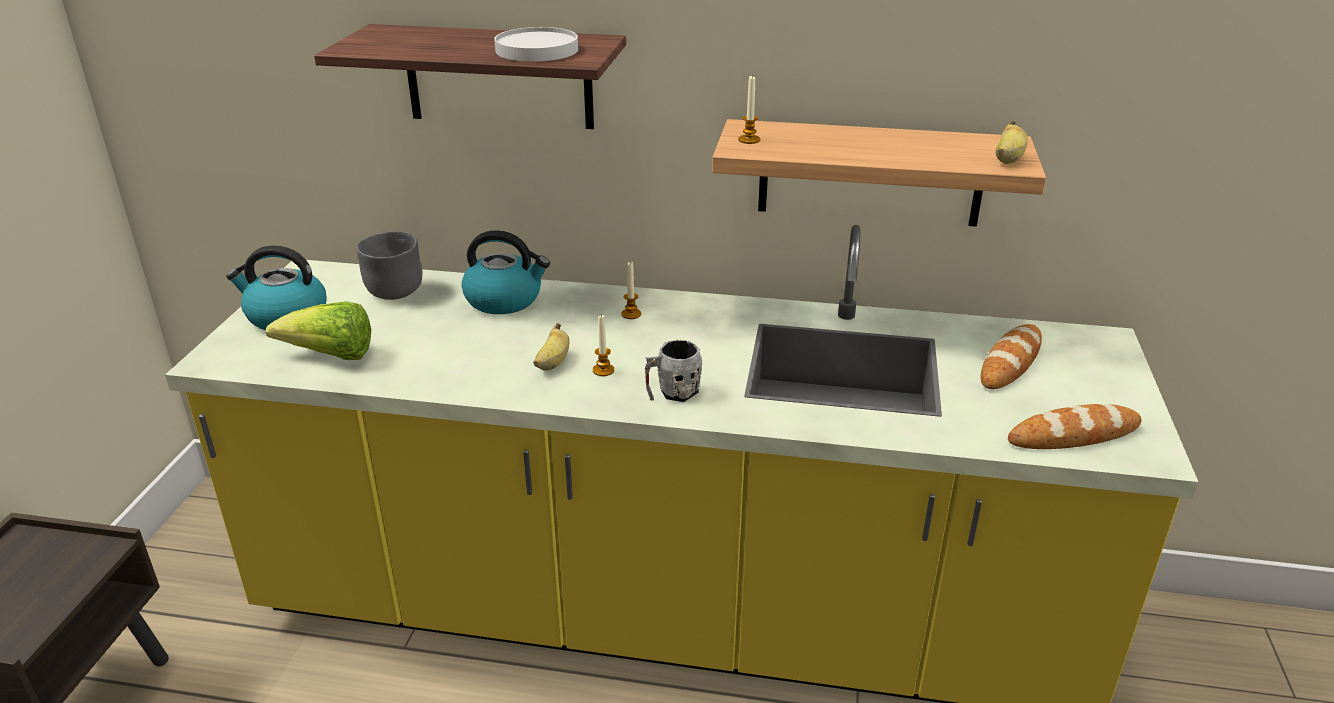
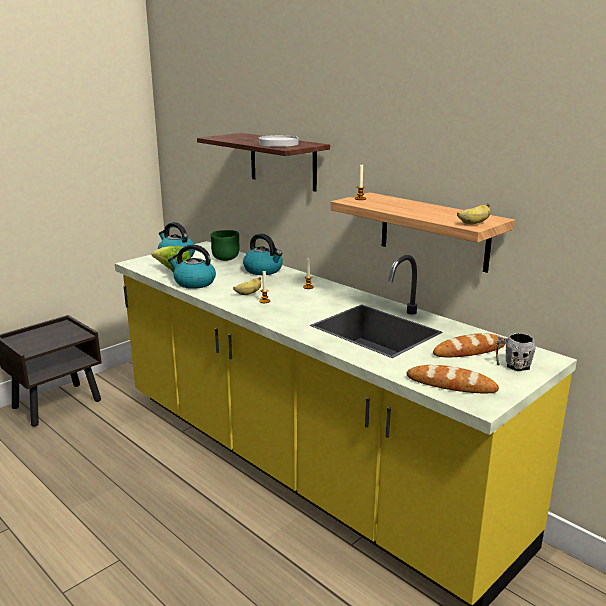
camera: 35 degrees right, 10 degrees down
grey bowl [356,231,422,300] -> green bowl [211,230,240,261]
grey mug [645,340,702,402] -> grey mug moved to [496,333,536,371]
none -> kettle [168,245,216,289]

